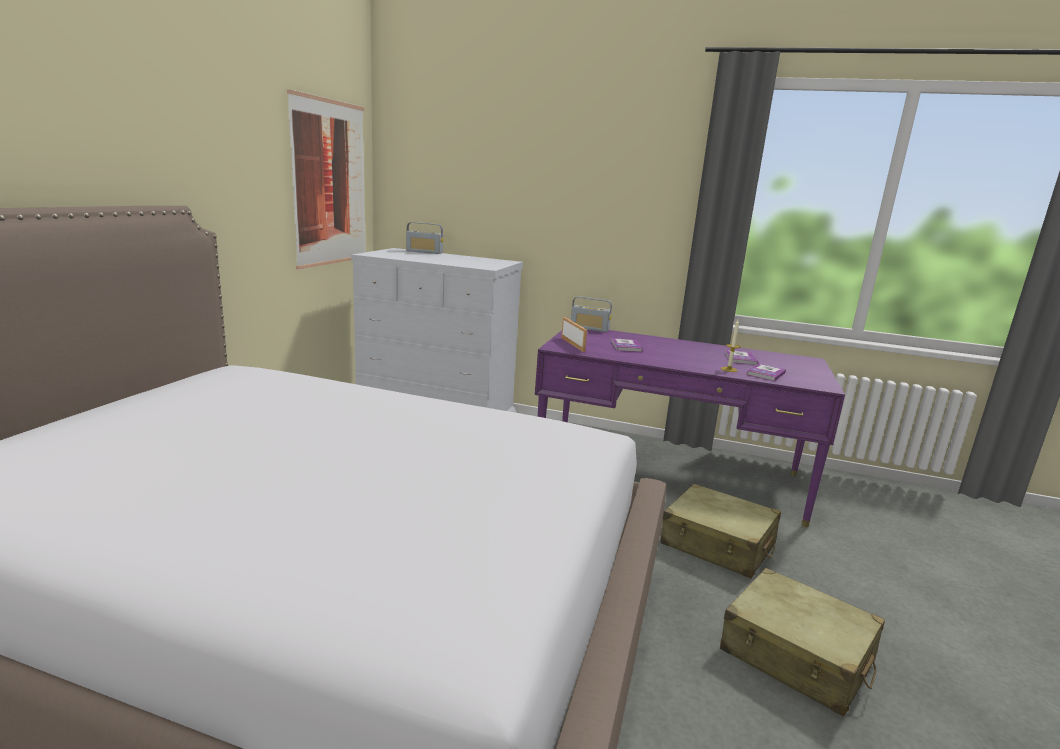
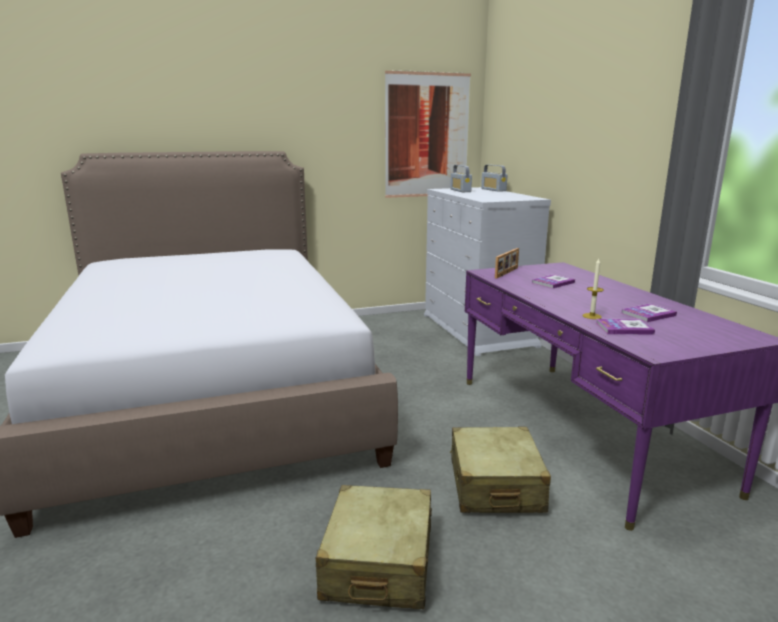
camera: 55 degrees right, 0 degrees up
radio [571,296,612,332] -> radio moved to [450,165,472,192]

